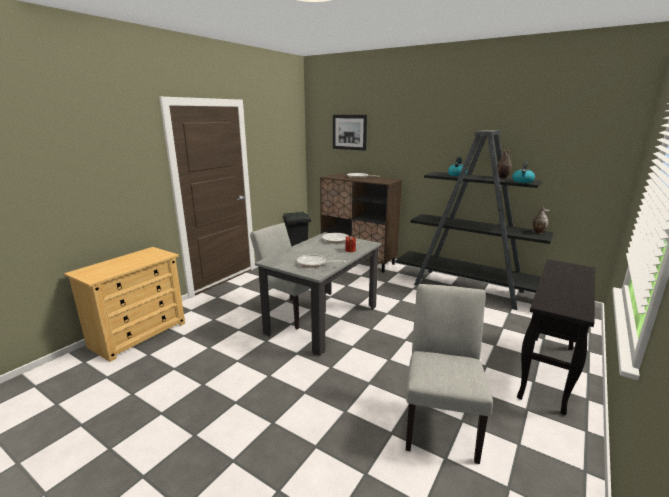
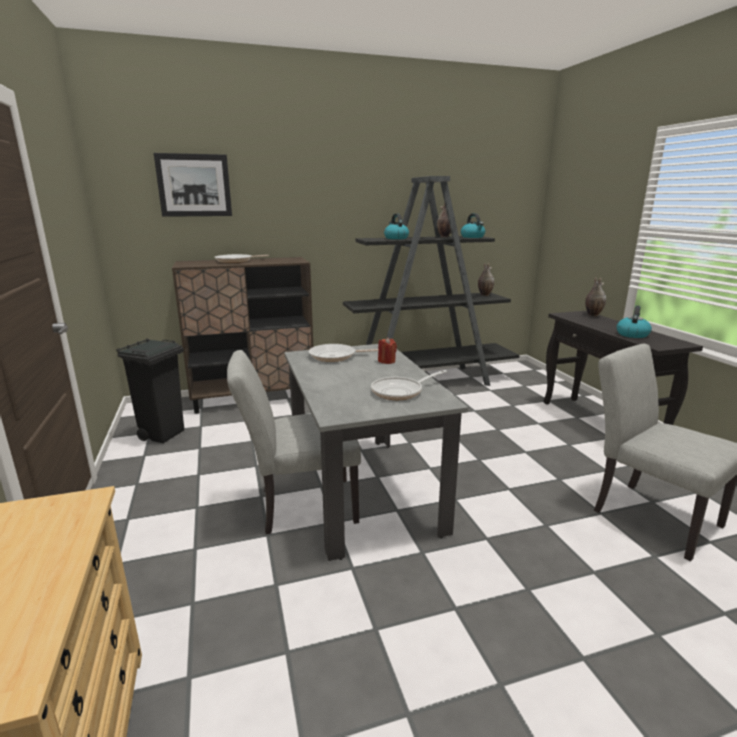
camera: 50 degrees left, 0 degrees up
none -> vase [585,277,606,316]
none -> kettle [617,306,652,338]

